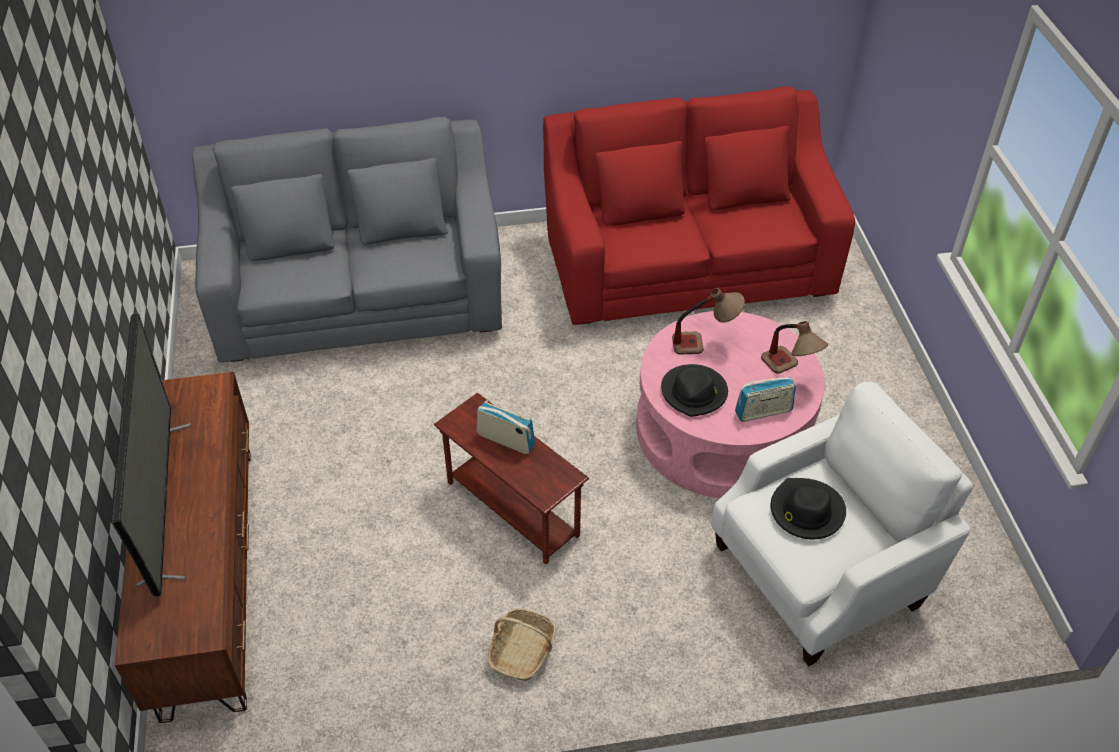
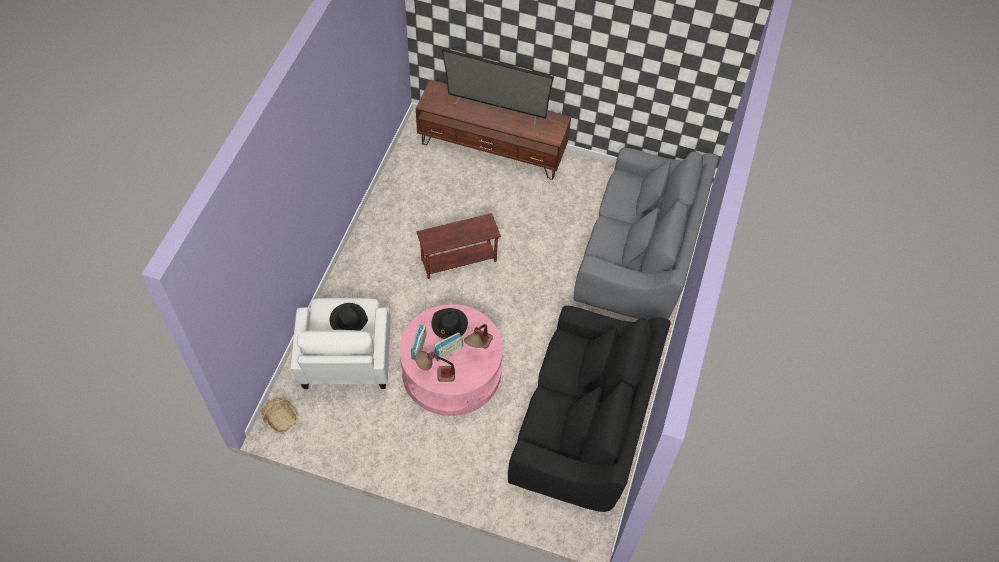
camera: 115 degrees right, 10 degrees up
radio [477,400,535,454] -> radio moved to [434,332,464,361]
basket [488,608,556,681] -> basket moved to [261,397,298,434]
red sofa [543,86,855,325] -> black sofa [508,305,671,512]

